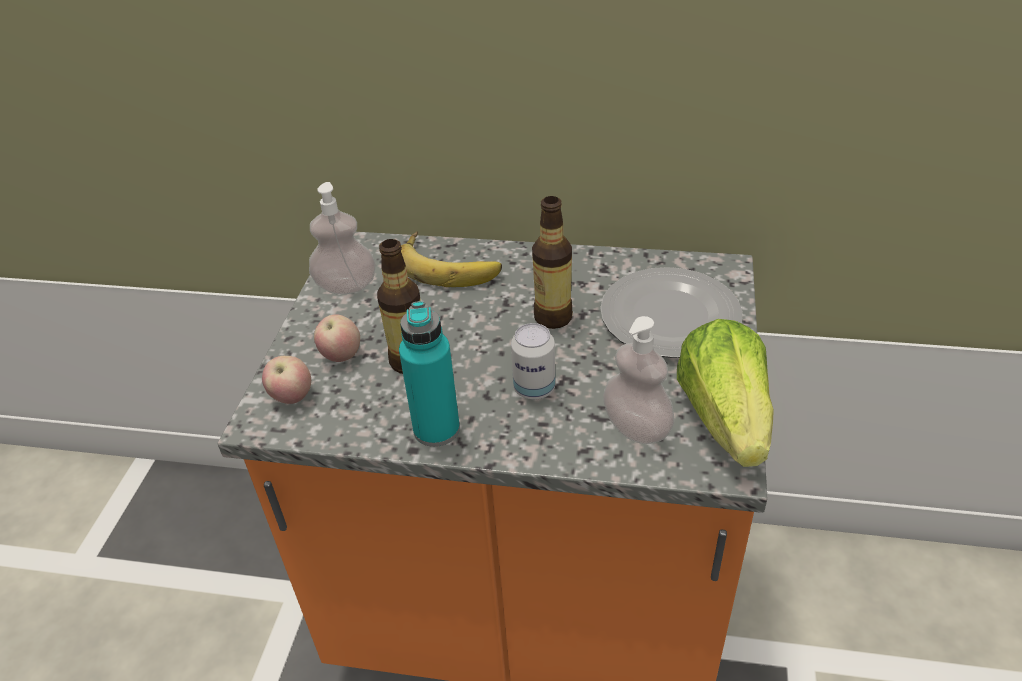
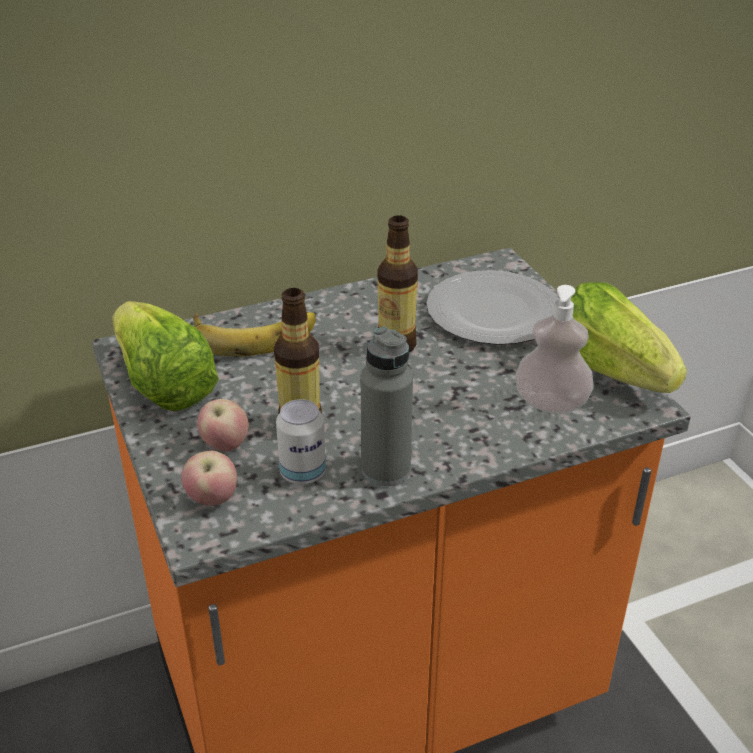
camera: 35 degrees left, 5 degrees down
soap dispenser [309,182,376,294] -> lettuce [112,301,219,411]
turquoise bottle [399,301,460,447] -> grey bottle [360,327,413,486]
can [511,323,555,400] -> can moved to [276,399,326,485]

